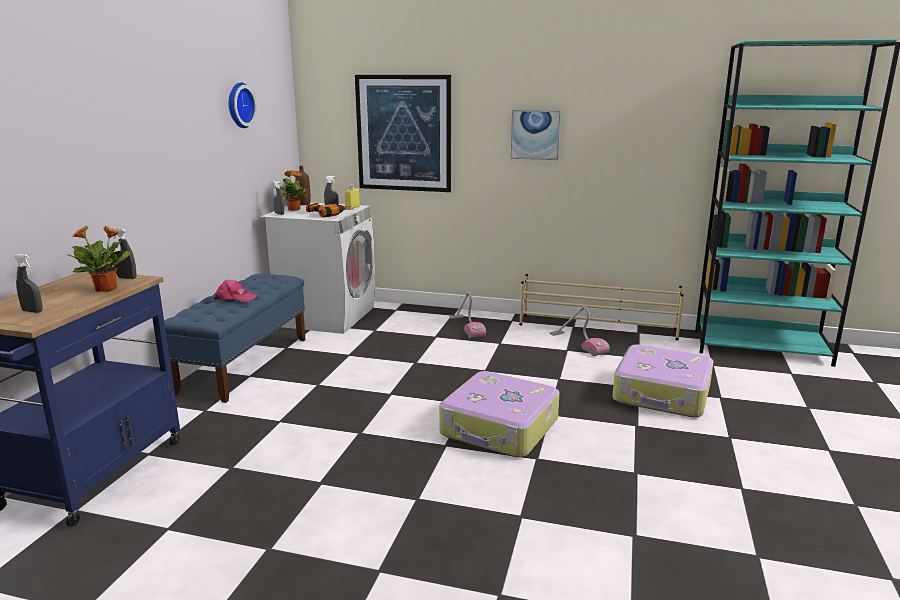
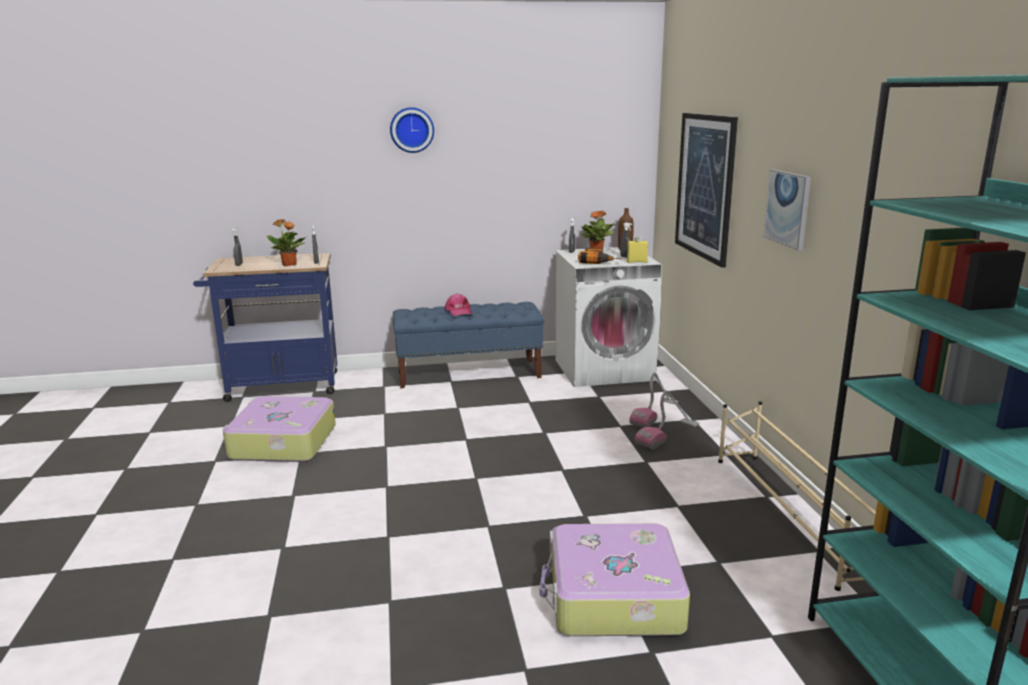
camera: 65 degrees right, 0 degrees up
wall clock [228,83,257,128] -> wall clock moved to [390,107,434,153]
suitcase [439,371,560,457] -> suitcase moved to [222,396,336,462]
vacuum cleaner [549,306,610,356] -> vacuum cleaner moved to [629,372,678,427]

